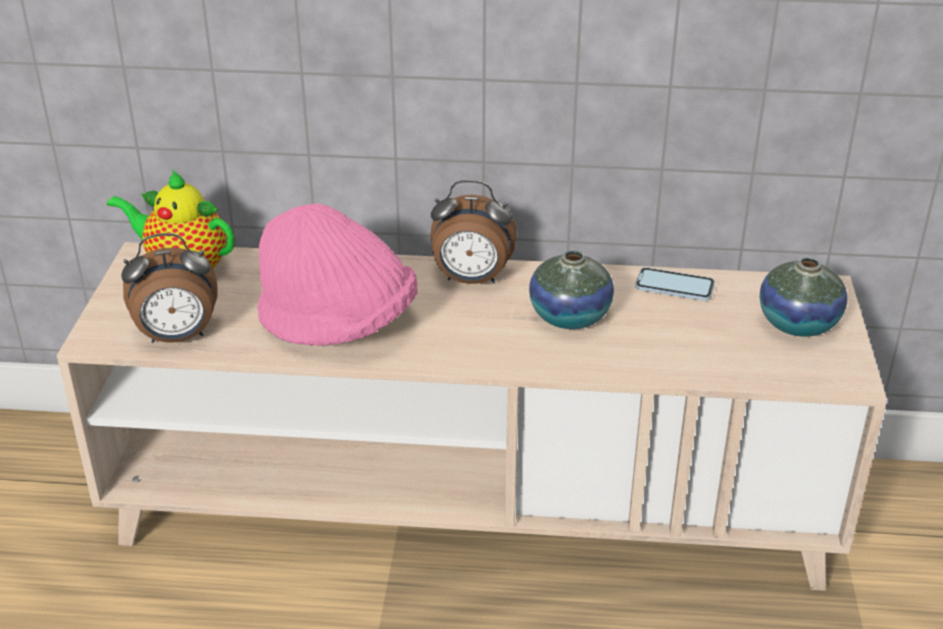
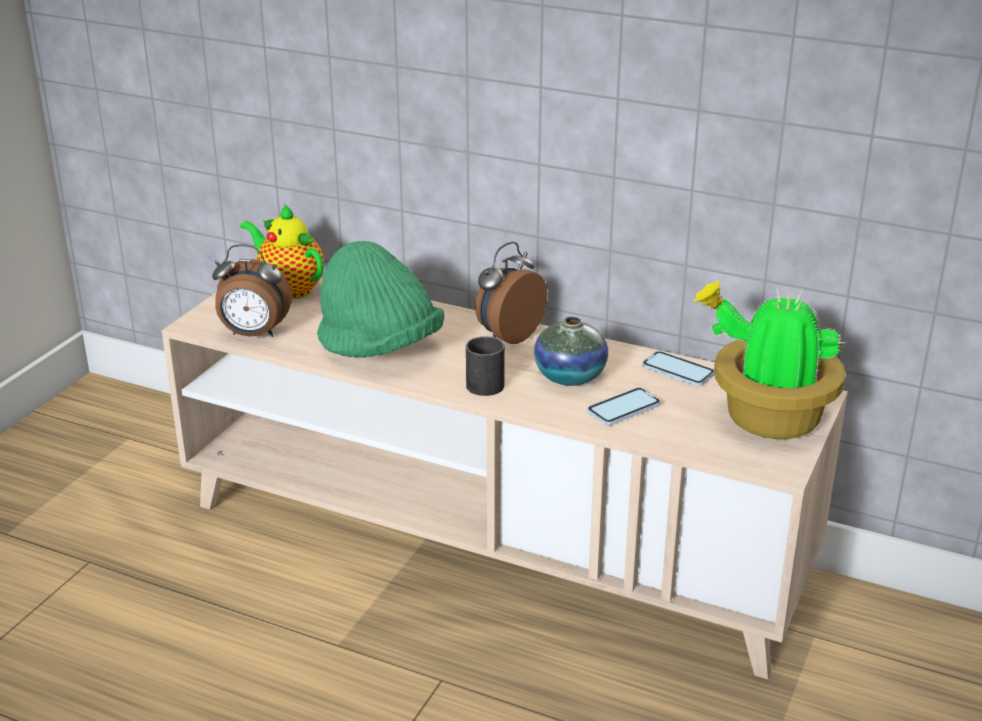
camera: 20 degrees right, 5 degrees down
pink hat [257,204,418,346] -> green hat [317,241,444,358]
alarm clock [430,180,517,284] -> alarm clock turned 105 degrees clockwise [475,241,548,344]
vase [760,257,848,337] -> potted plant [693,281,847,439]
none -> black mug [466,336,505,396]
none -> phone [587,387,661,425]

